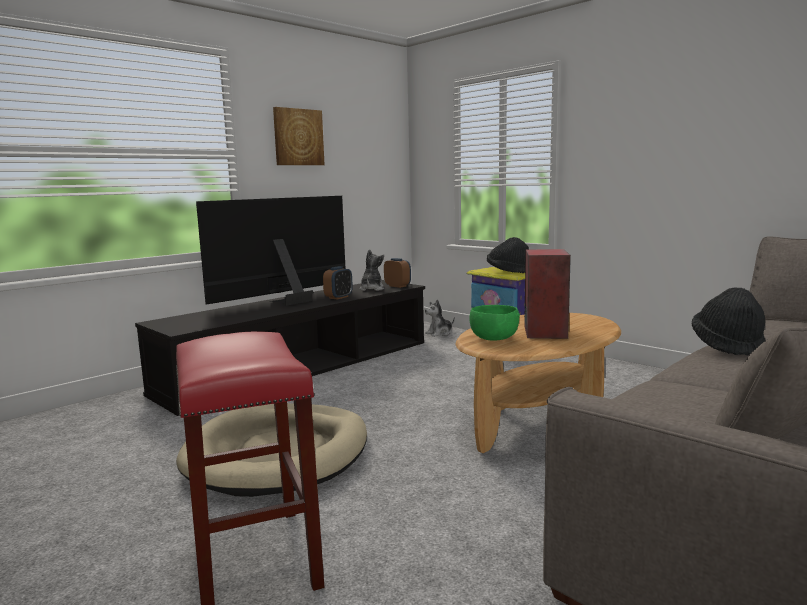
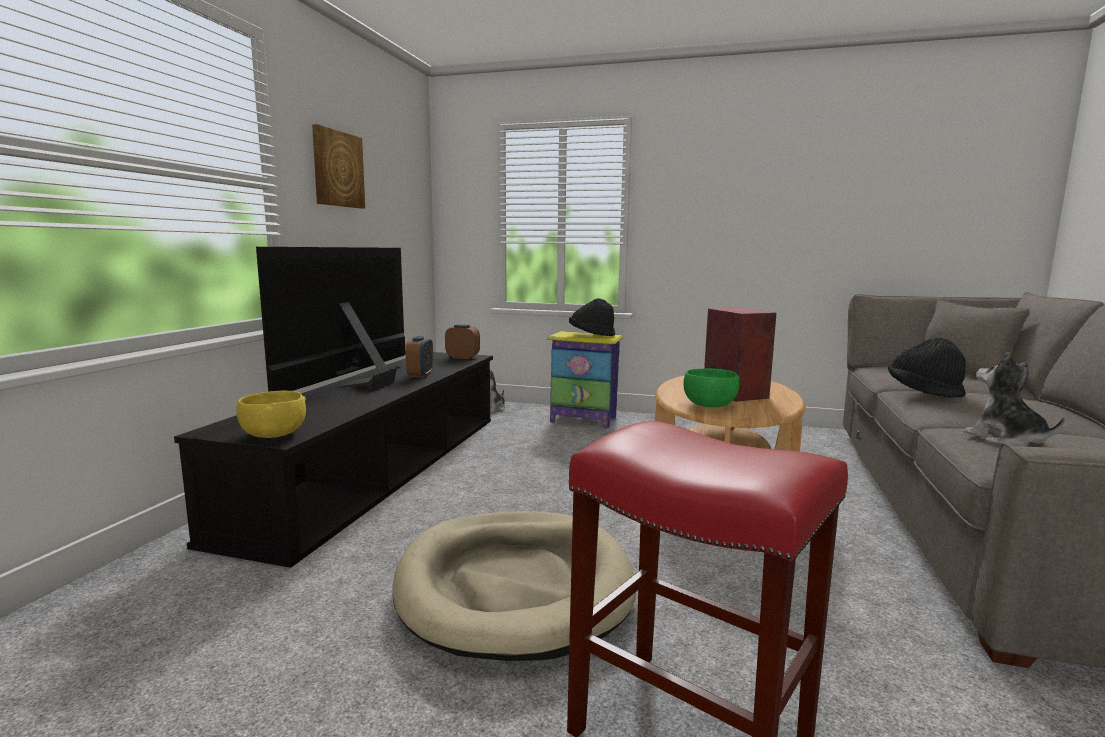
camera: 30 degrees left, 0 degrees up
plush toy [360,249,384,291] -> plush toy moved to [963,352,1065,446]
none -> yellow bowl [236,390,306,438]

